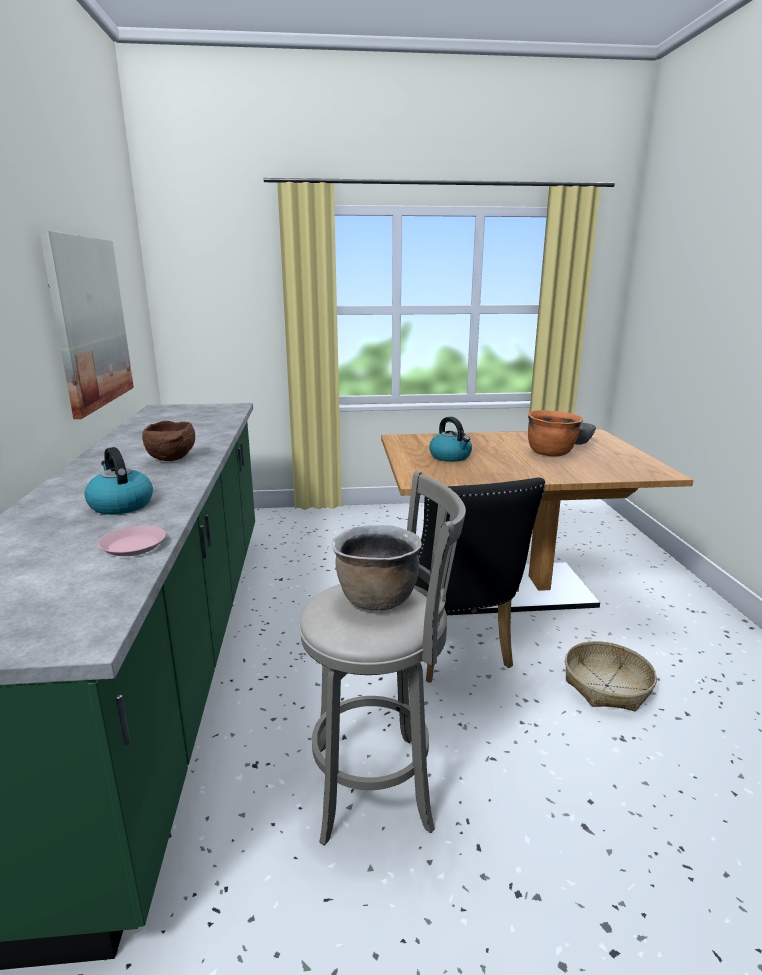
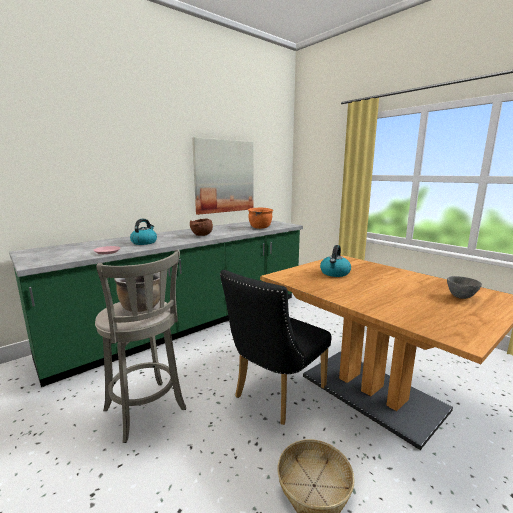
camera: 55 degrees right, 5 degrees down
orange cooking pot [528,410,583,456] -> orange cooking pot moved to [248,207,273,229]

